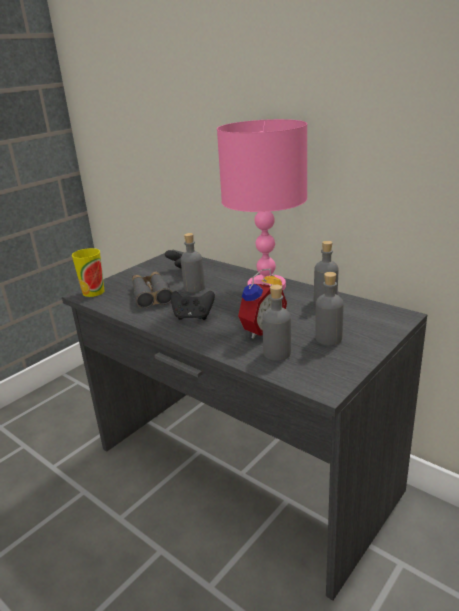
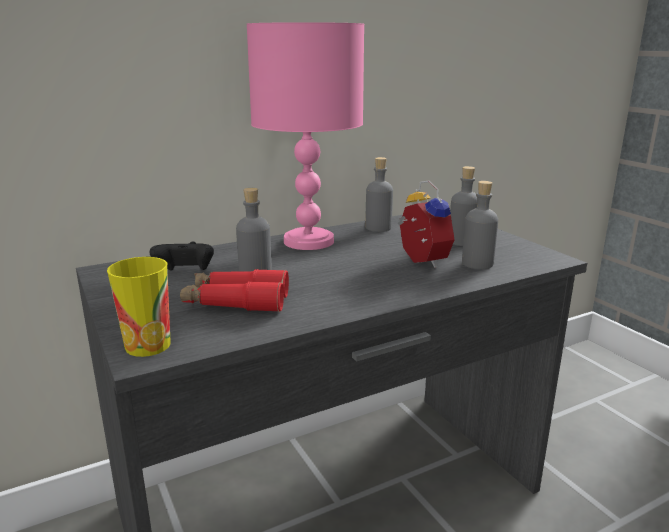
camera: 70 degrees left, 5 degrees down
grey binoculars [132,271,173,308] -> red binoculars [180,269,289,312]
black game controller [171,291,215,320] -> none

